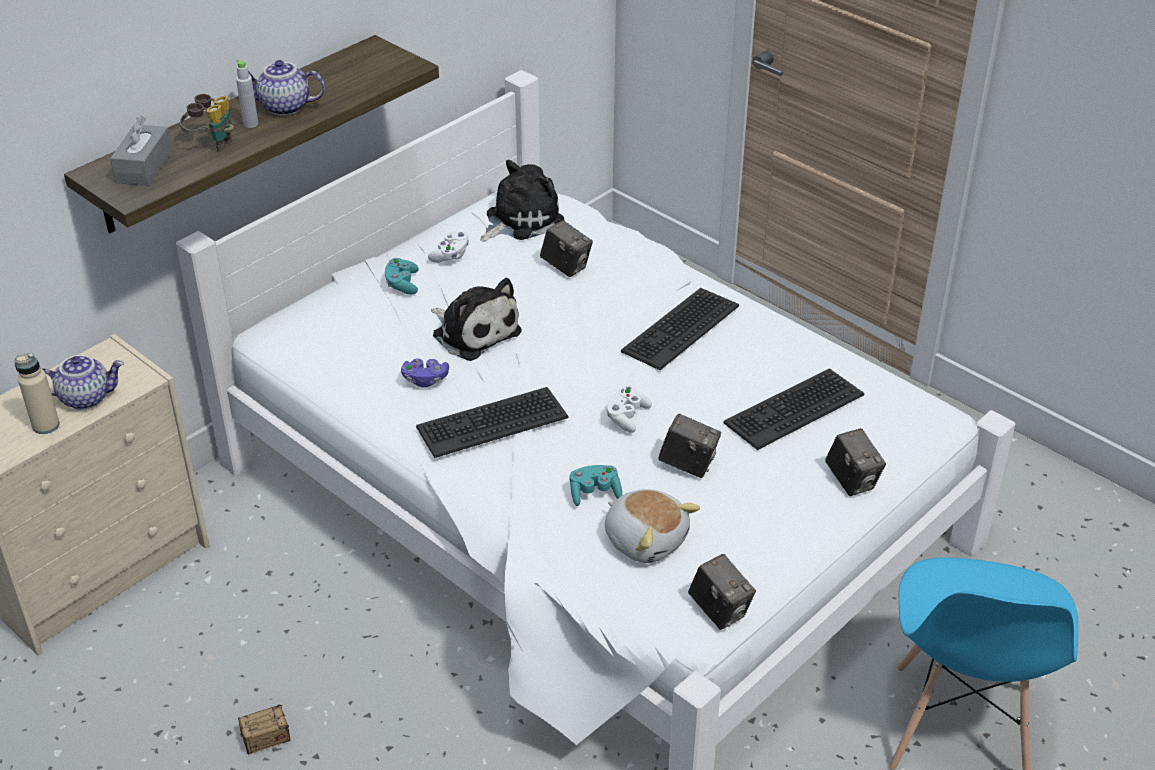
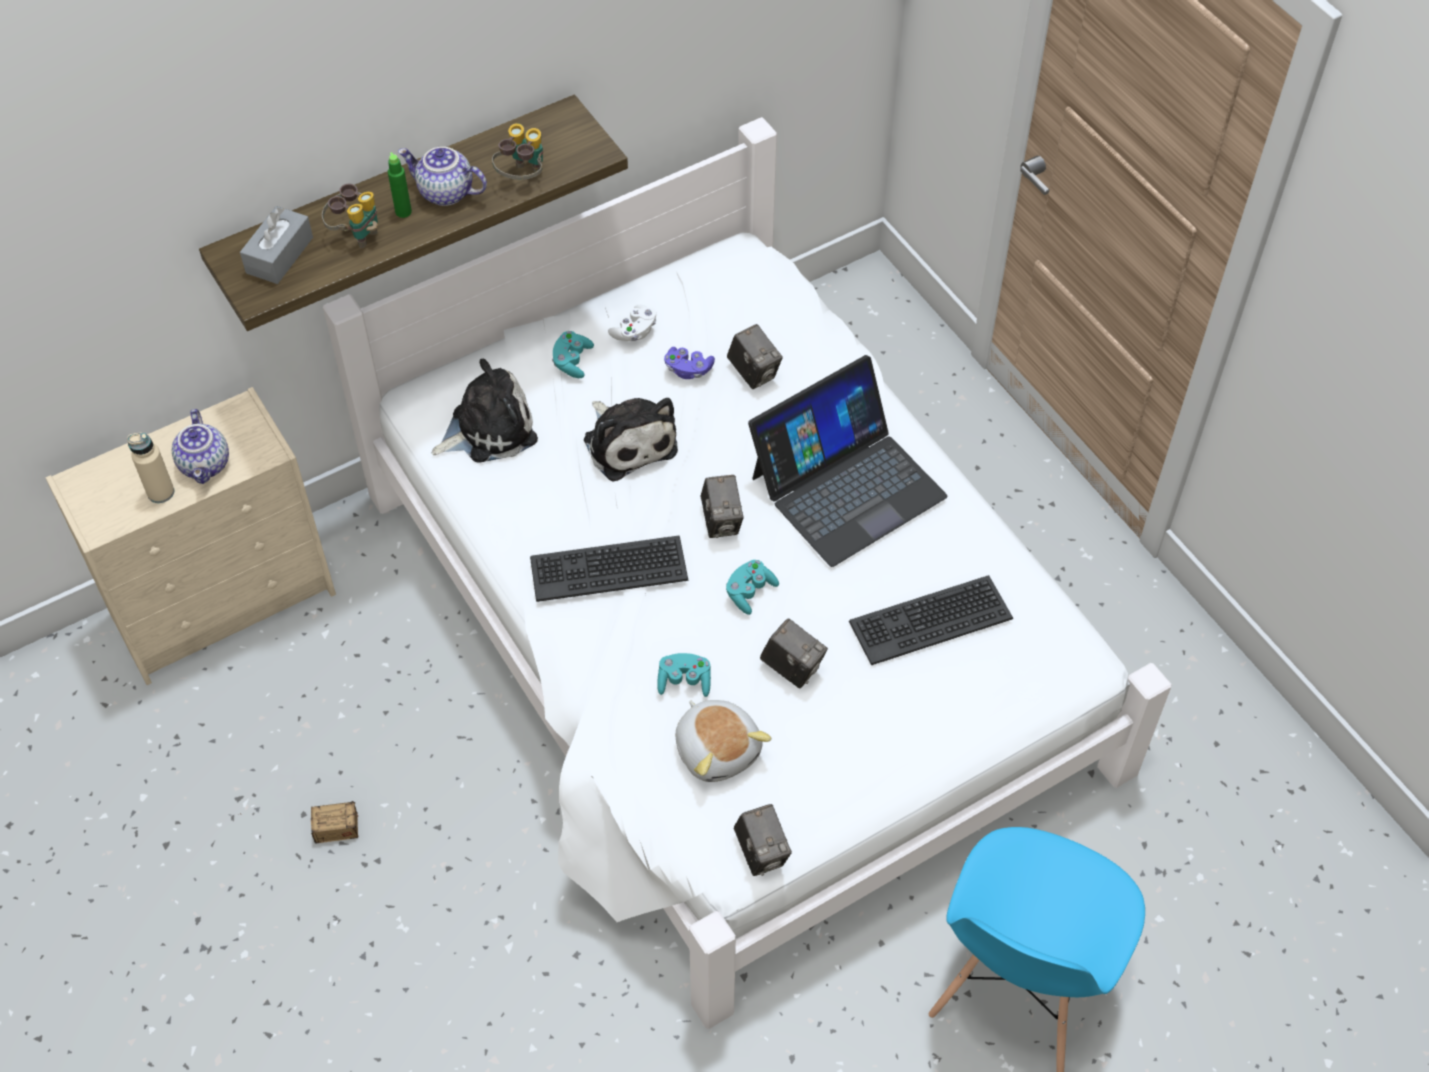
camera: 15 degrees right, 15 degrees up
teapot [42,355,124,410] -> teapot turned 75 degrees clockwise [172,409,229,484]
grey bottle [236,60,259,128] -> green bottle [388,152,412,218]
purple game controller [401,358,449,388] -> purple game controller moved to [664,347,715,379]
plush toy [480,160,564,242] -> plush toy moved to [432,359,538,463]
white game controller [606,386,652,433] -> turquoise game controller [726,560,779,615]
keyboard [621,288,739,370] -> laptop [748,355,948,567]
camera [825,428,886,496] -> camera moved to [700,475,743,538]
none -> binoculars [492,123,543,180]

